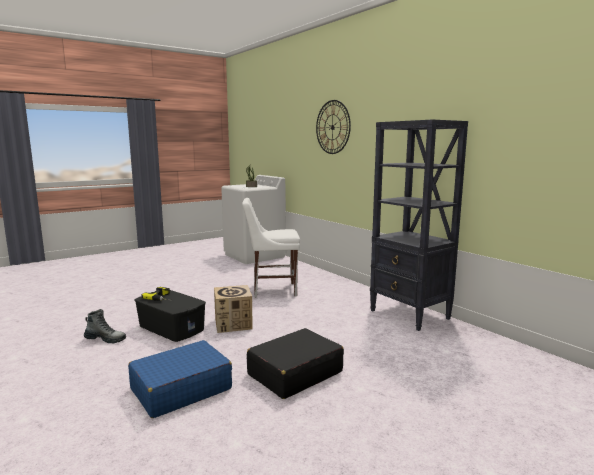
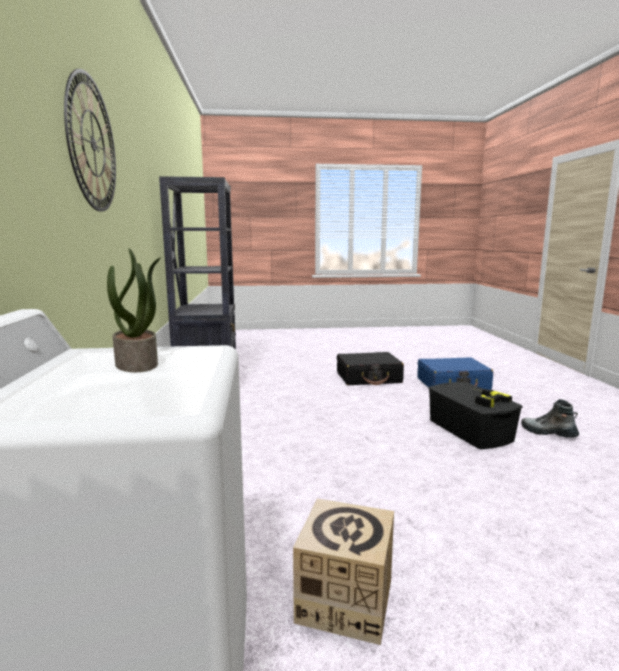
camera: 150 degrees left, 0 degrees up
cardboard box [214,285,252,333] -> cardboard box moved to [293,498,394,645]
white chair [242,198,300,298] -> none

